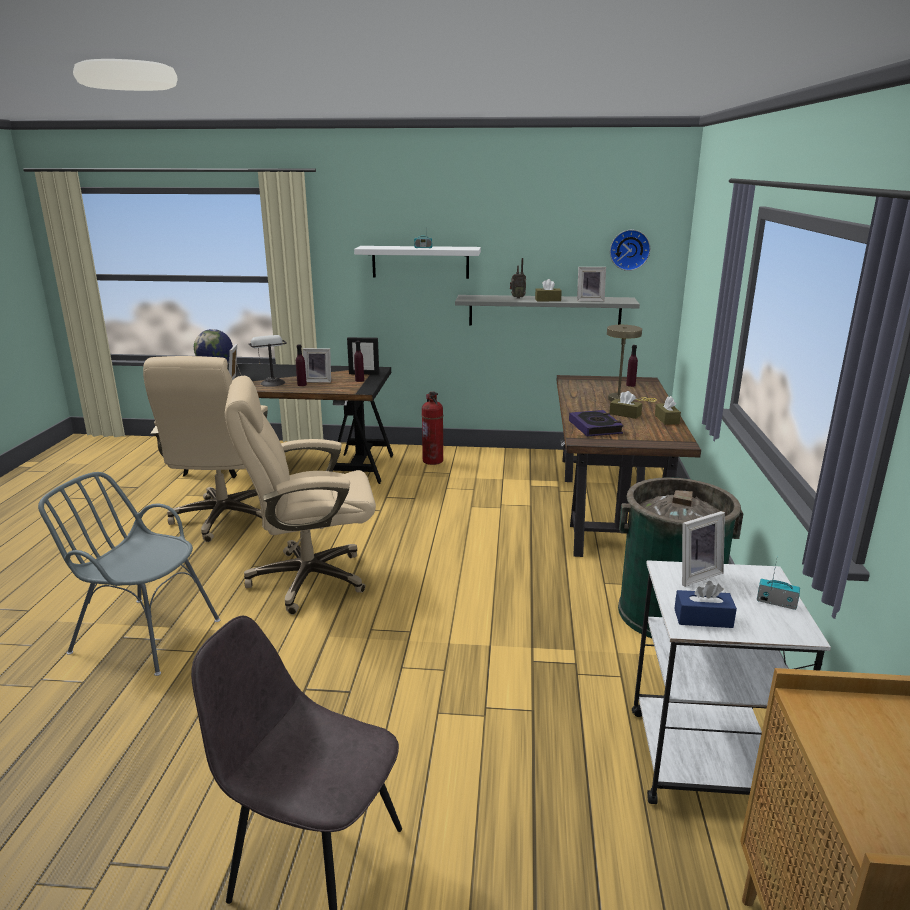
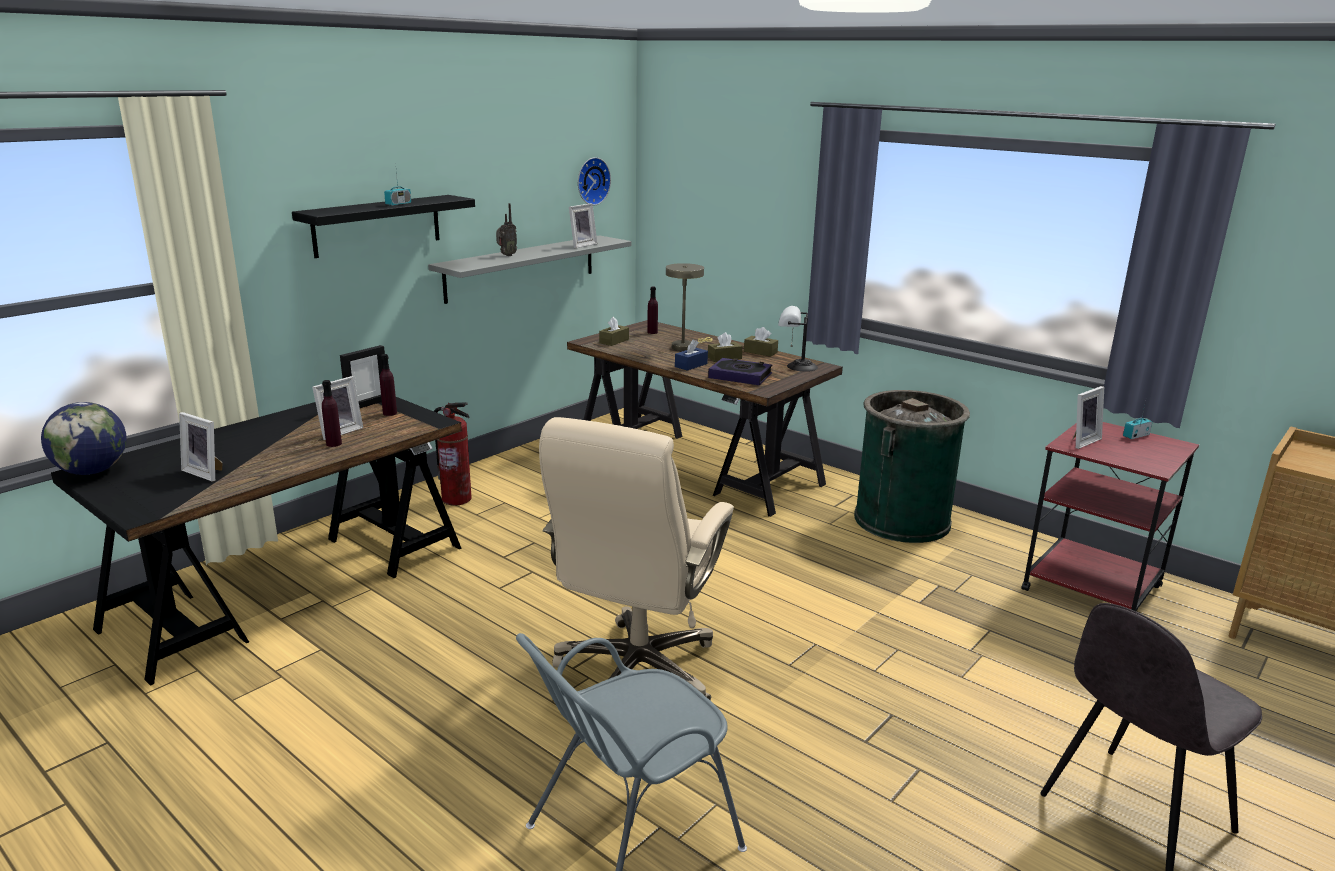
camera: 55 degrees left, 0 degrees up
beige office chair [143,356,268,542] -> none
table lamp [249,335,287,387] -> table lamp moved to [778,306,818,372]
white shelf [354,246,481,279] -> black shelf [292,195,475,258]
brown tissue box [535,279,562,301] -> brown tissue box moved to [599,317,629,346]
white cart [632,560,831,804] -> red cart [1021,422,1199,611]
blue tissue box [674,581,737,628] -> blue tissue box moved to [675,340,708,371]
picture frame [682,511,725,587] -> picture frame turned 45 degrees clockwise [1072,386,1104,449]

